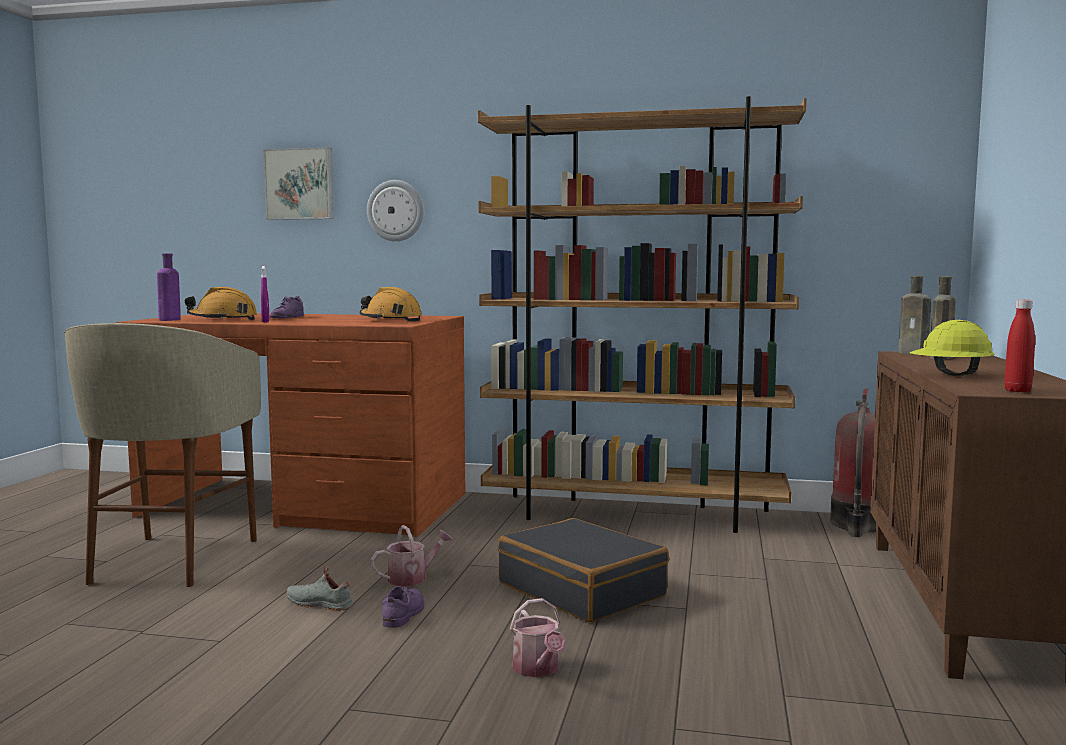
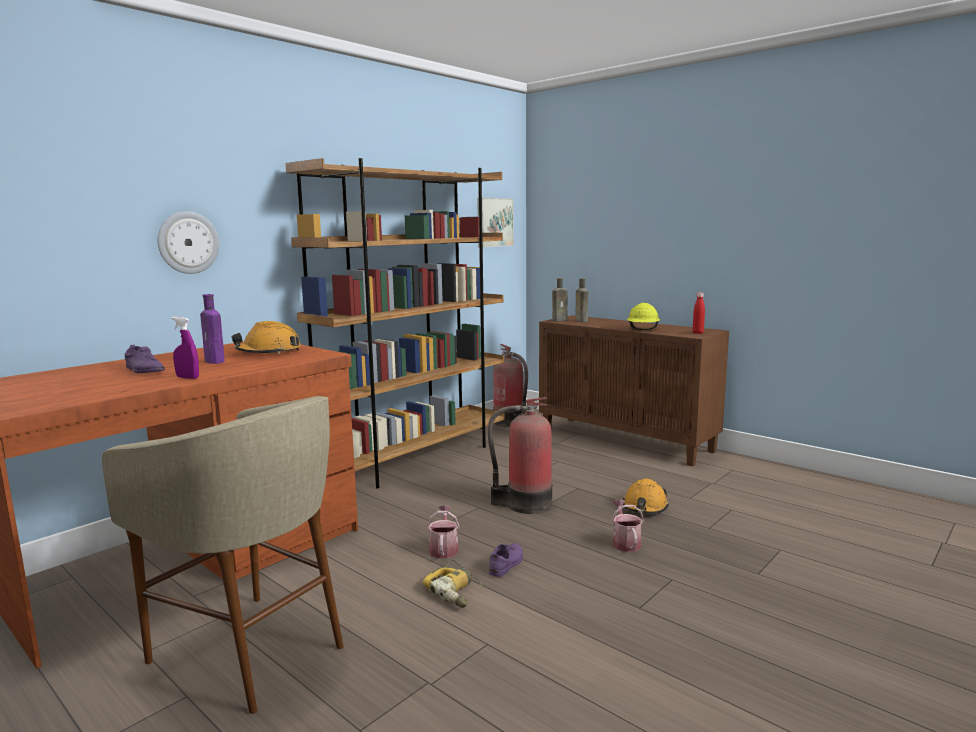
camera: 60 degrees left, 5 degrees up
purple bottle [157,253,181,321] -> purple bottle moved to [200,294,225,364]
orange hard hat [185,287,257,320] -> orange hard hat moved to [623,478,669,514]
picture [263,147,334,220] -> picture moved to [477,198,514,248]
grey shoe [286,567,353,612] -> power drill [423,560,483,608]
purple shoe [382,586,424,628] -> purple shoe turned 75 degrees clockwise [489,543,523,577]
black suitcase [498,518,669,622] -> fire extinguisher [488,397,552,514]
watering can [510,598,566,677] -> watering can turned 105 degrees counterclockwise [612,500,644,552]

